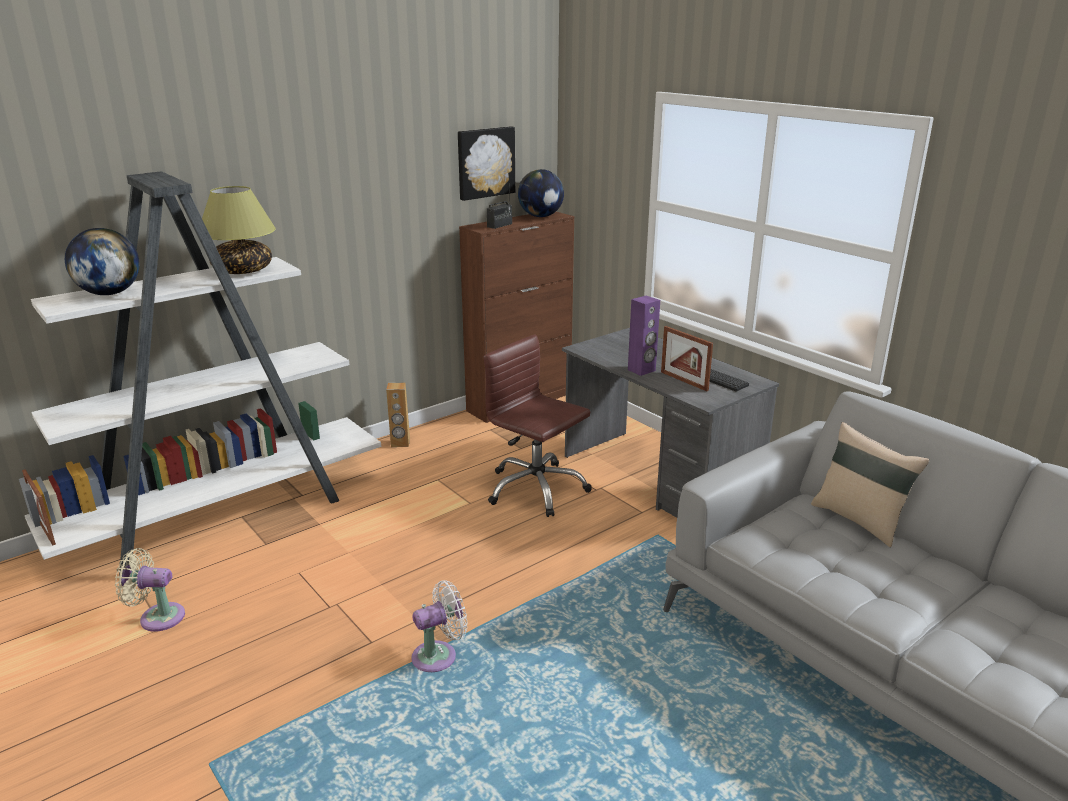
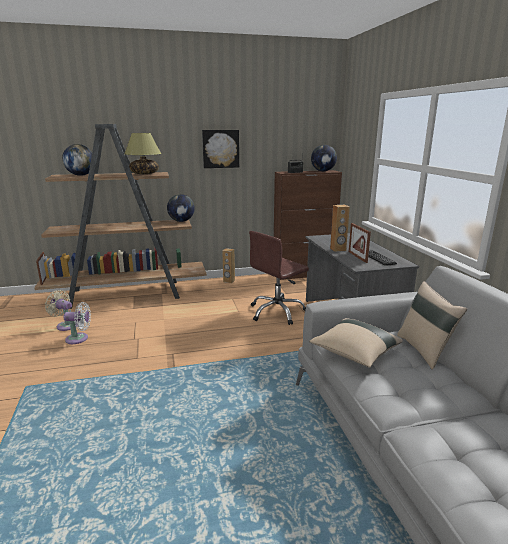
camera: 25 degrees right, 5 degrees down
white bookcase [19,171,381,576] -> brown bookcase [34,124,207,309]
white fan [411,580,468,672] -> white fan moved to [63,302,91,344]
picture [458,126,515,201] -> picture moved to [202,130,239,168]
brown office chair [483,334,592,517] -> brown office chair turned 105 degrees counterclockwise [249,231,309,325]
purple speaker [628,296,660,376] -> brown speaker [330,205,350,252]
none -> globe [167,194,195,222]
none -> beige pillow [309,318,403,368]

